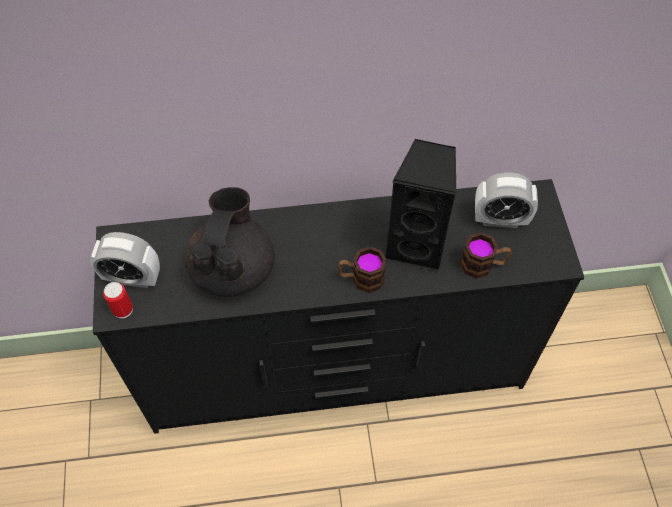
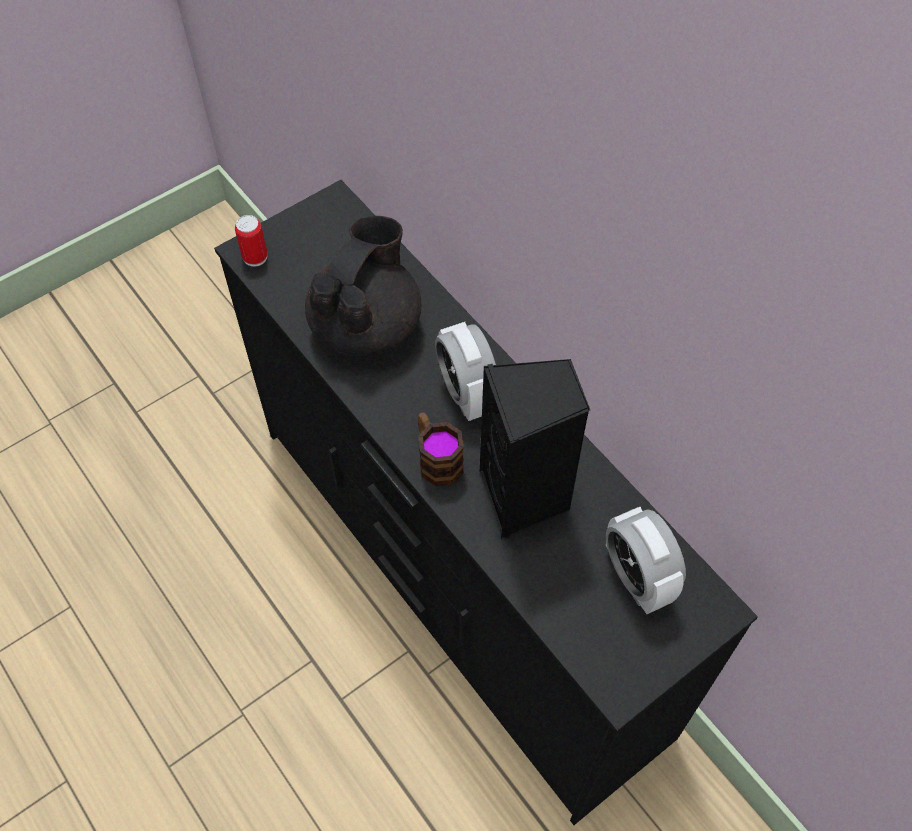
camera: 60 degrees right, 0 degrees up
alarm clock [90,232,160,288] -> alarm clock moved to [435,322,496,421]
black teapot [185,187,274,297] -> black teapot turned 45 degrees counterclockwise [305,216,421,357]
mug [460,232,512,279] -> none

